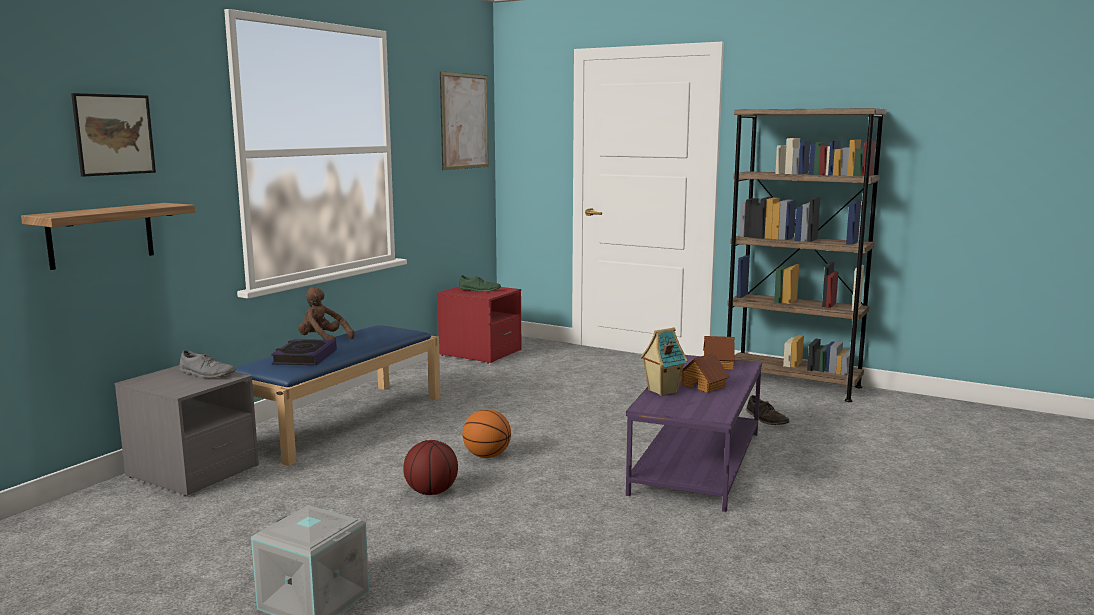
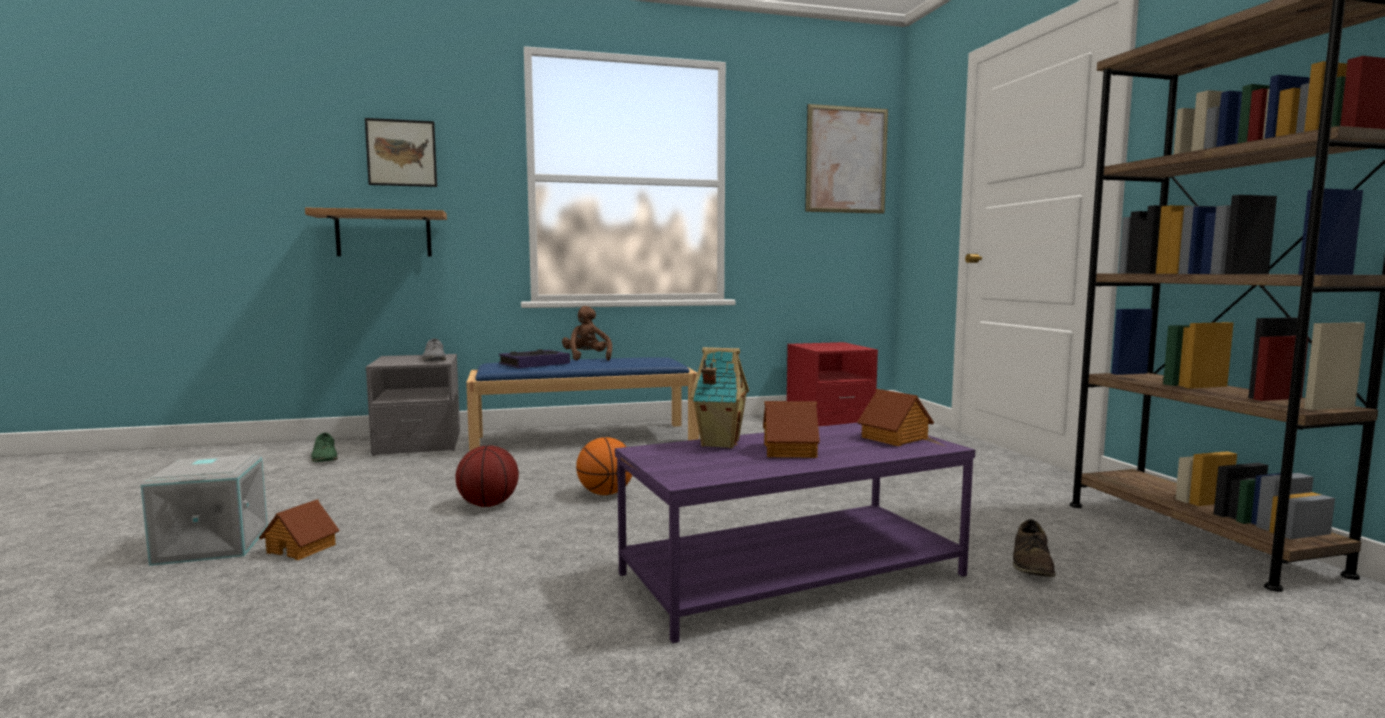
camera: 45 degrees right, 5 degrees down
green shoe [459,275,501,292] -> green shoe moved to [311,433,338,462]
none -> toy house [259,499,340,560]

